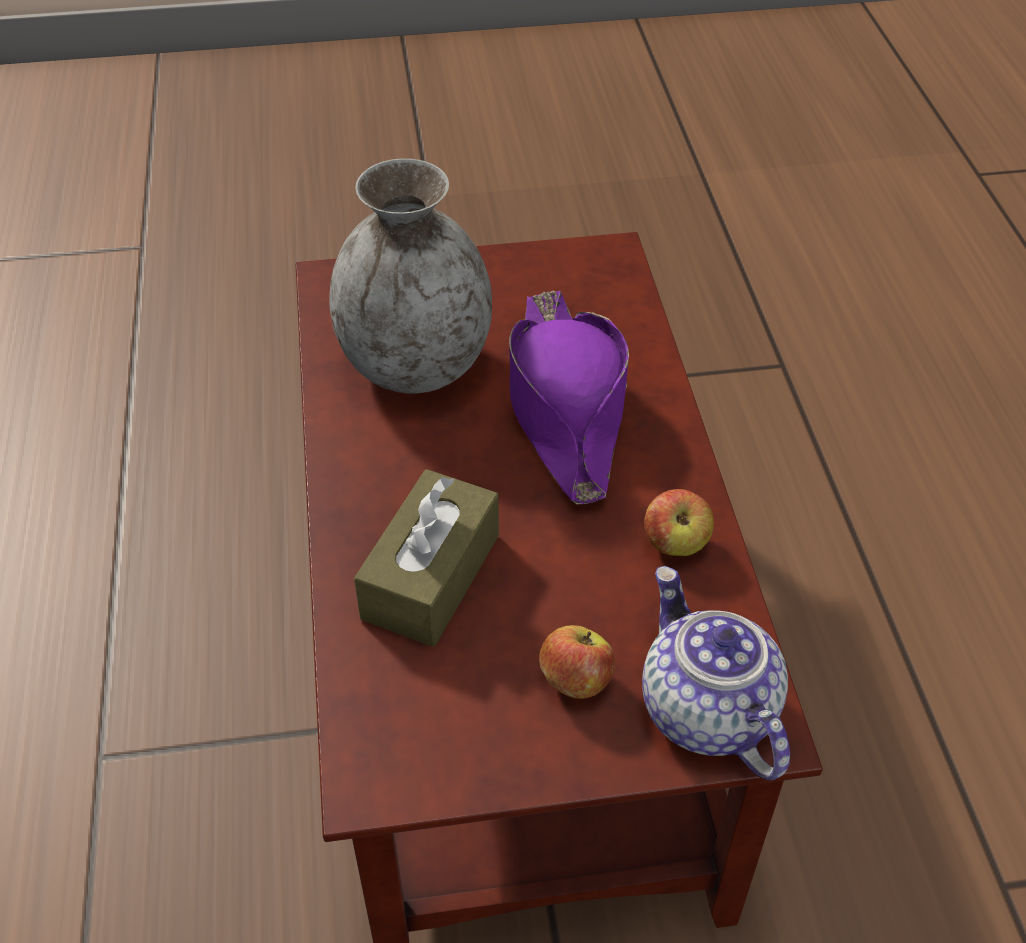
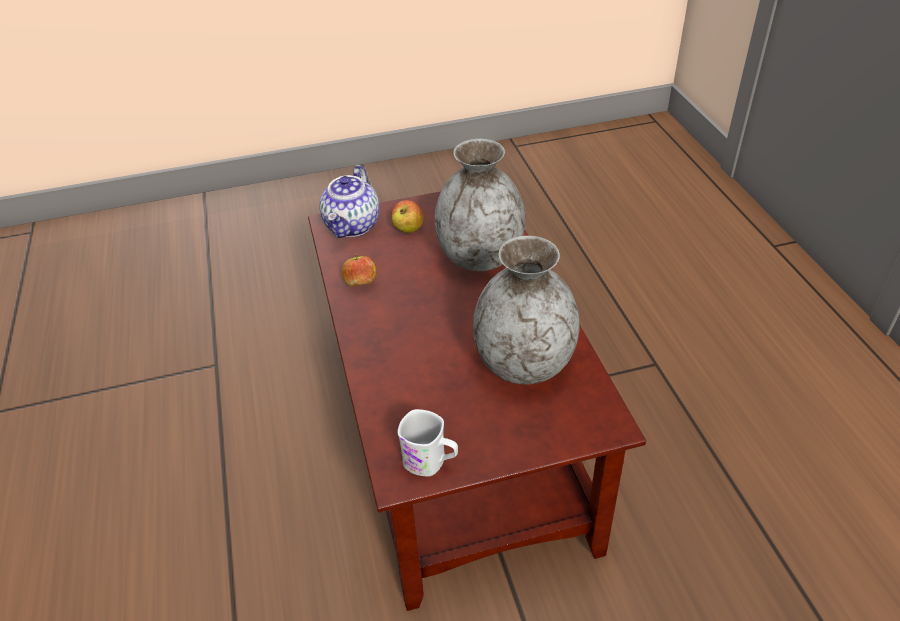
camera: 175 degrees right, 5 degrees down
brown tissue box [354,469,499,647] -> grey vase [435,139,525,271]
purple hat [509,290,629,504] -> none
teapot [642,566,790,780] -> teapot turned 45 degrees clockwise [320,165,380,238]
none -> white mug [398,409,458,476]

